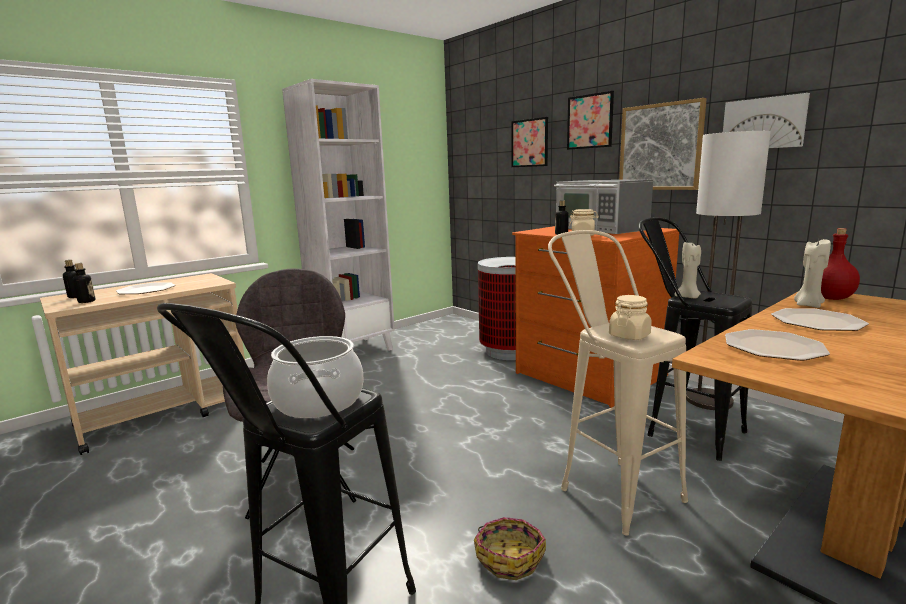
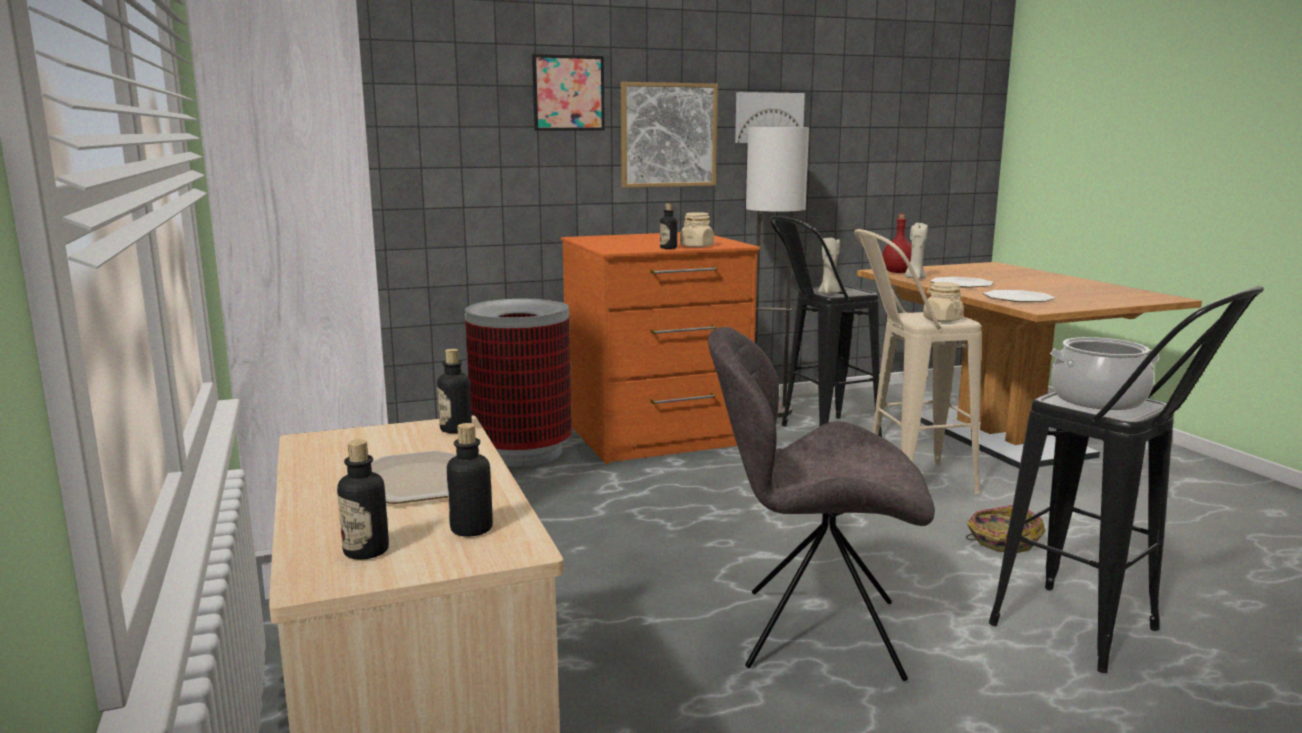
camera: 70 degrees left, 0 degrees up
picture [511,117,548,167] -> none
microwave [554,180,653,234] -> none
none -> bottle [437,349,472,433]

